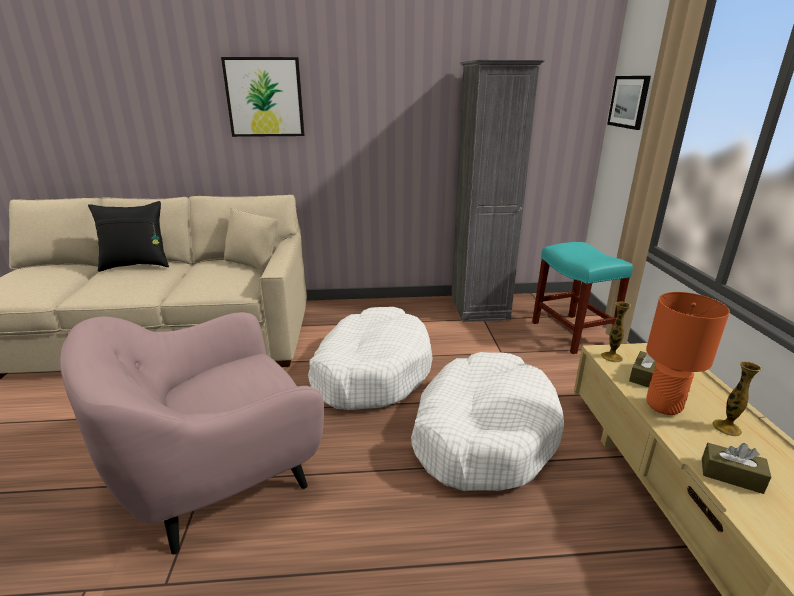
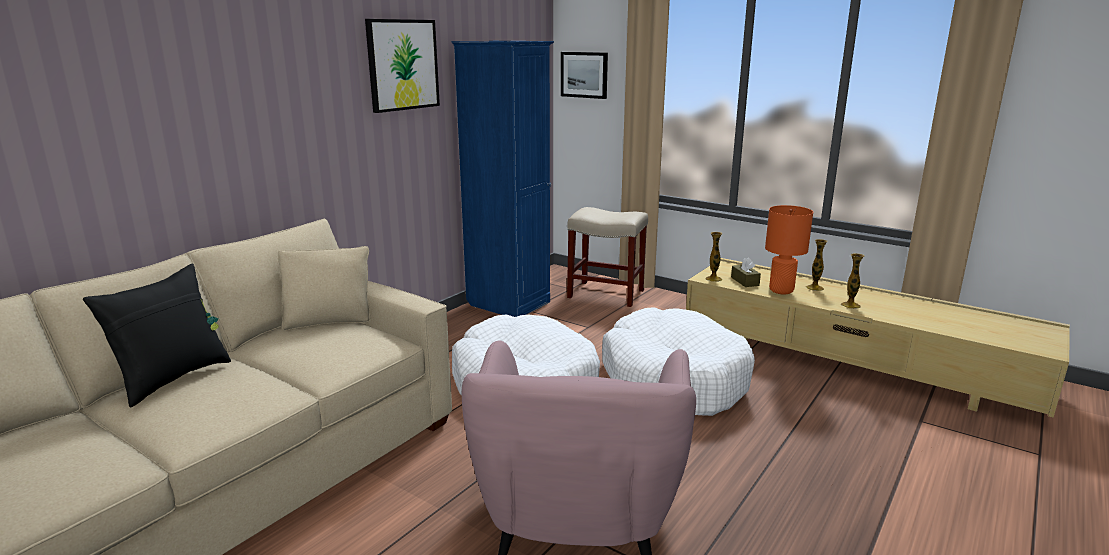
camera: 50 degrees left, 5 degrees down
picture [221,57,305,137] -> picture moved to [365,19,440,113]
grey cabinet [452,60,545,322] -> blue cabinet [451,41,554,317]
turquoise stool [532,242,633,354] -> beige stool [567,207,648,307]
brown tissue box [702,443,771,494] -> vase [841,253,865,309]

